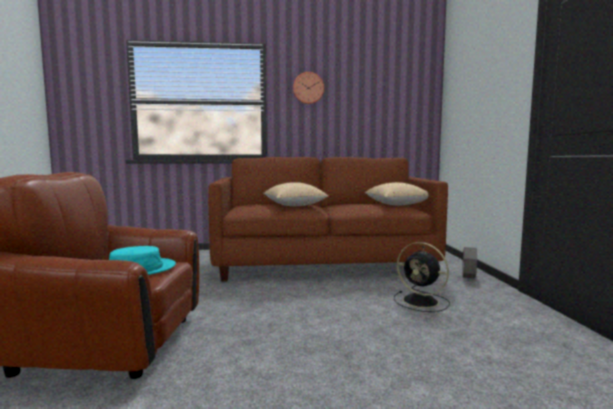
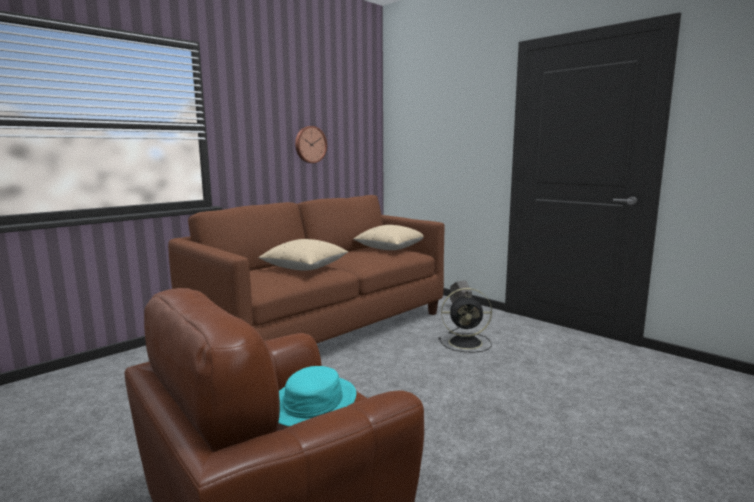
camera: 40 degrees left, 5 degrees up
wall clock [293,72,324,104] -> wall clock moved to [295,126,327,163]

